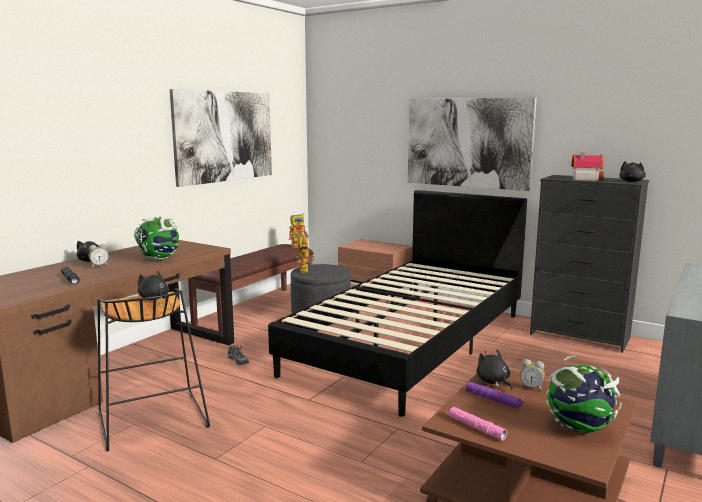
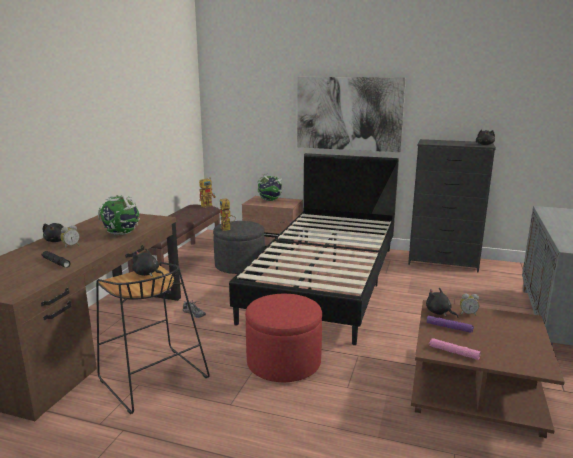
camera: 15 degrees left, 5 degrees up
picture [170,89,272,187] -> none
globe [546,355,622,433] -> globe moved to [257,173,284,201]
toy house [571,153,604,181] -> none
none -> red ottoman [245,294,322,382]

